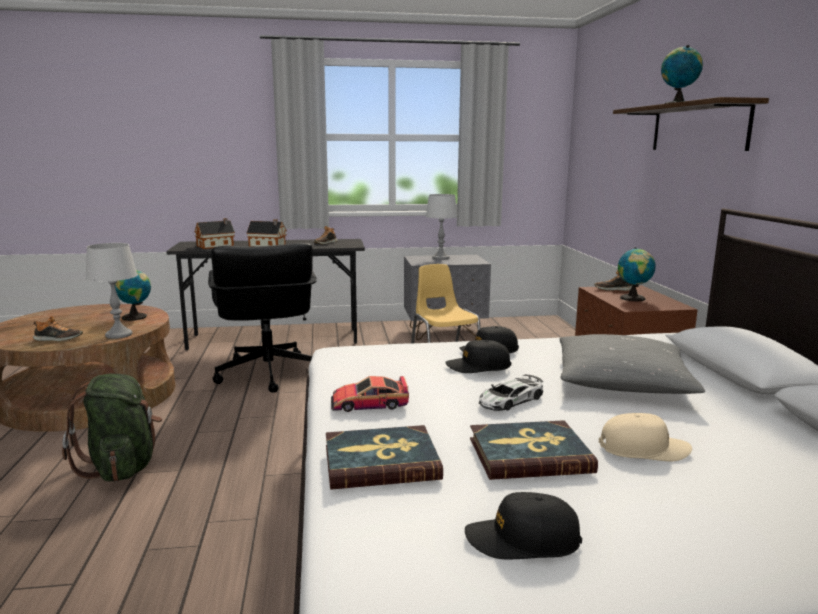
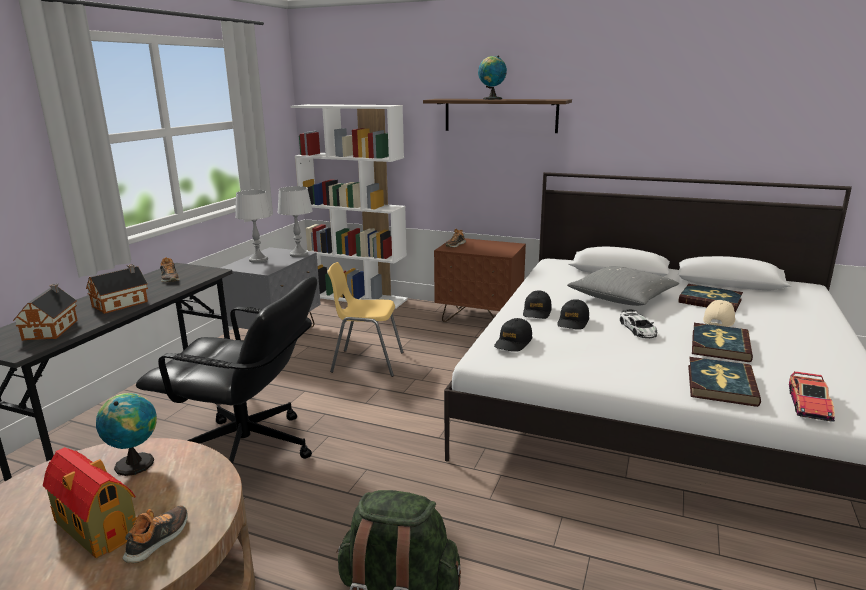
camera: 60 degrees left, 5 degrees up
grey table lamp [85,243,138,339] -> grey table lamp moved to [277,186,313,257]
toy car [331,376,409,412] -> toy car moved to [789,371,835,421]
black cap [465,492,582,560] -> black cap moved to [494,318,532,352]
globe [618,247,656,302] -> none
none -> toy house [43,447,137,559]
none -> white bookcase [290,104,408,309]
none -> book [678,284,743,312]

